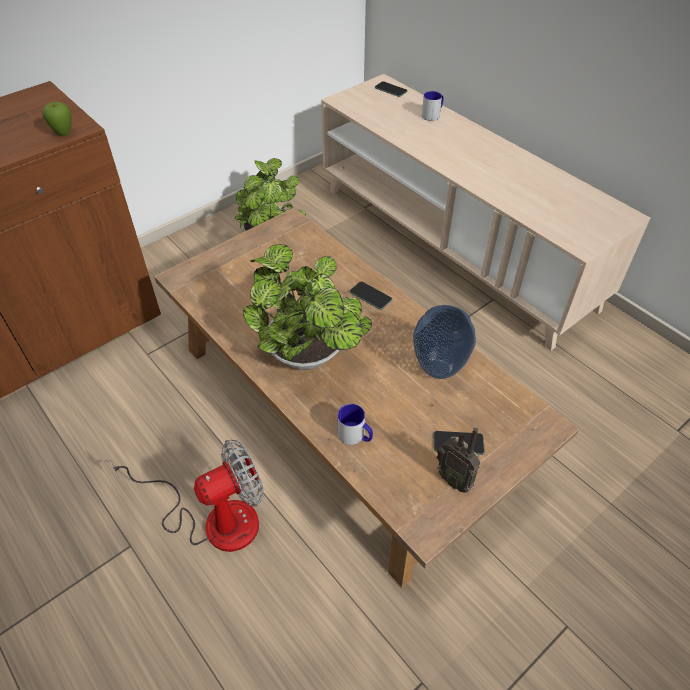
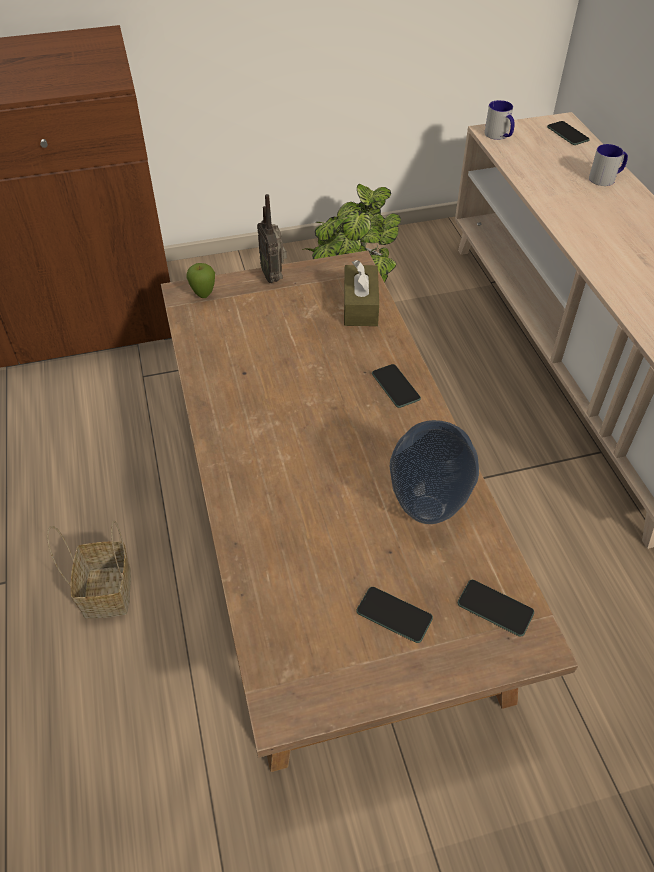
camera: 25 degrees right, 0 degrees up
apple [43,102,72,136] -> apple moved to [186,263,215,298]
fan [109,439,264,552] -> basket [47,521,131,618]
potted plant [243,244,372,370] -> none
mug [337,404,373,445] -> mug moved to [485,100,515,140]
radio [436,428,480,493] -> radio moved to [257,194,287,283]
none -> brown tissue box [344,260,379,326]
none -> phone [458,580,534,637]

